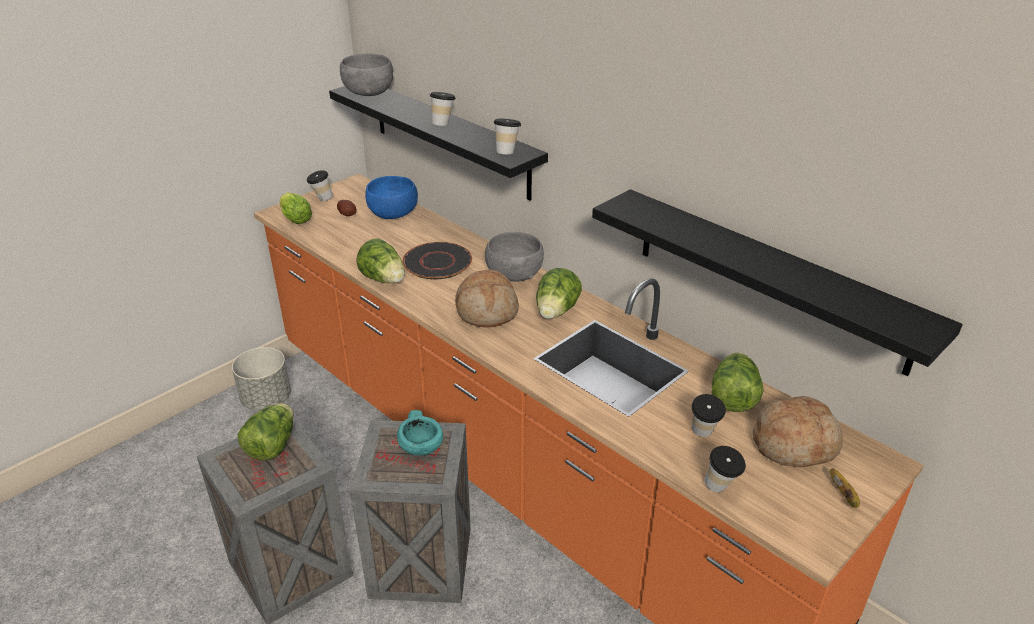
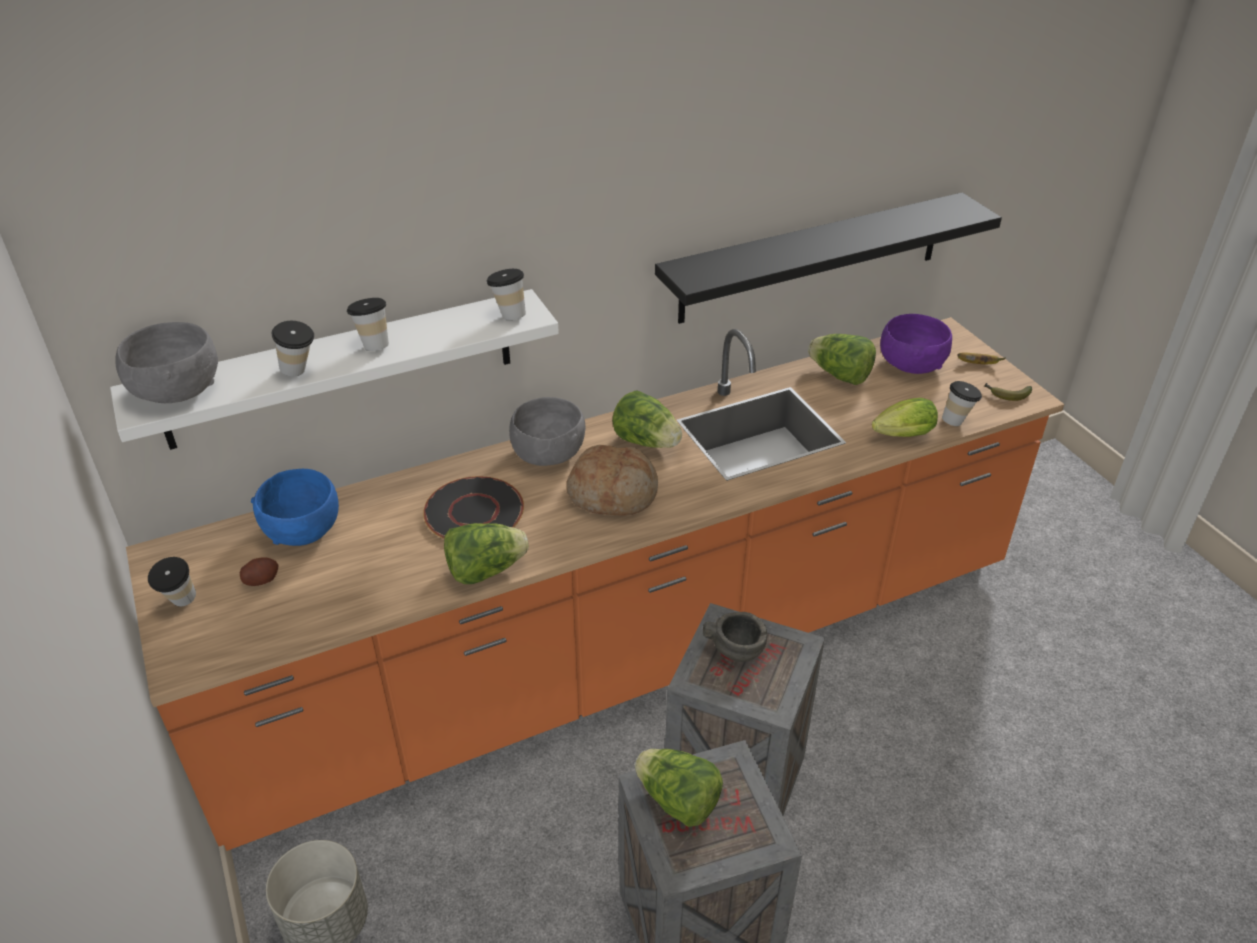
camera: 70 degrees left, 5 degrees up
lettuce [279,192,312,224] -> lettuce moved to [872,398,938,437]
black shelf [329,86,548,200] -> white shelf [110,289,559,450]
turquoise bowl [397,410,443,455] -> grey bowl [703,612,767,662]
cup [692,394,726,437] -> cup moved to [272,321,314,376]
bread [753,396,843,467] -> purple bowl [880,314,952,374]
none -> banana [985,383,1032,401]

